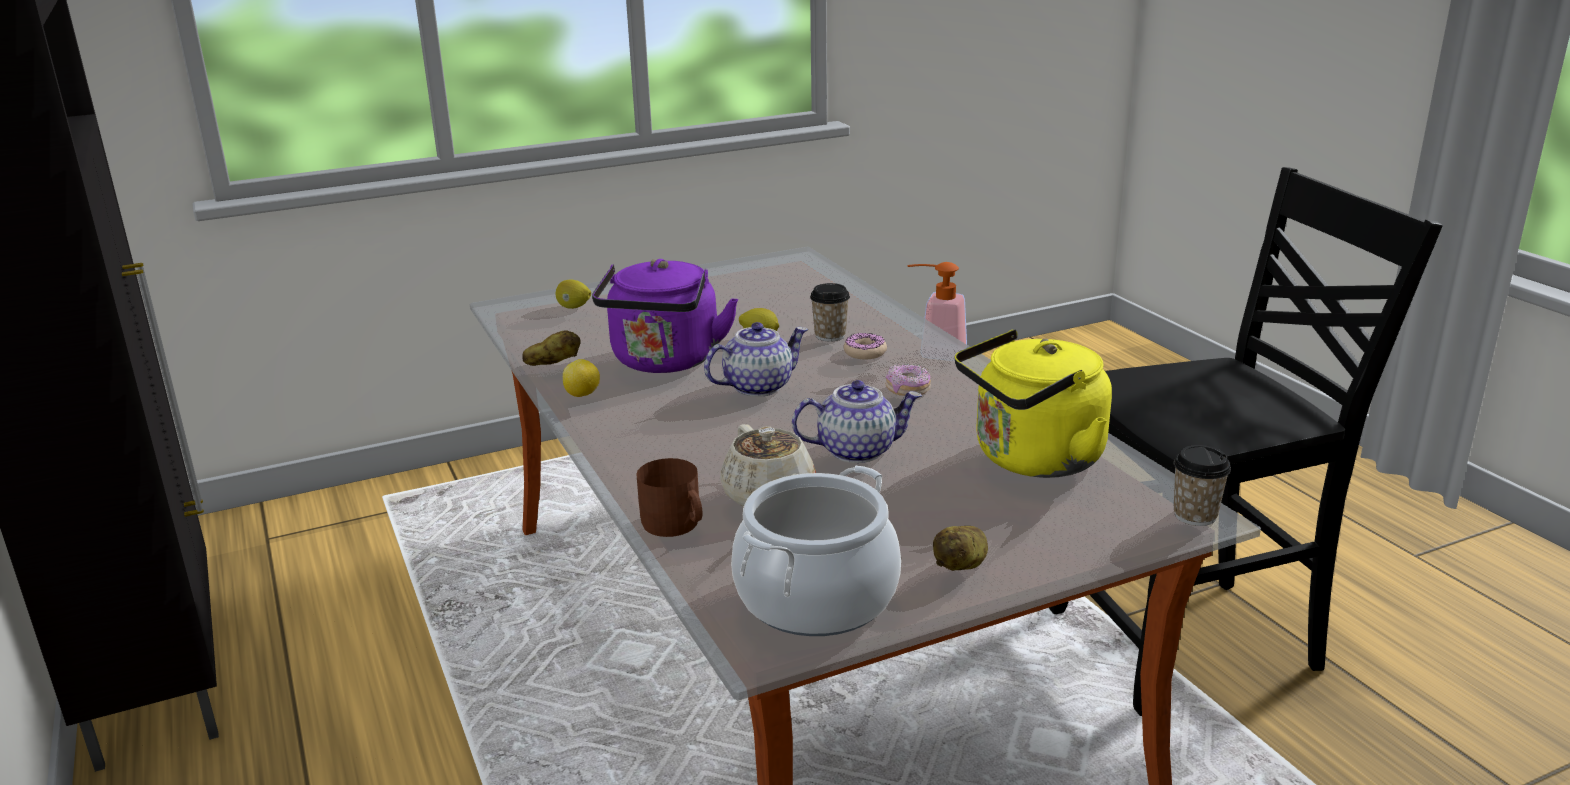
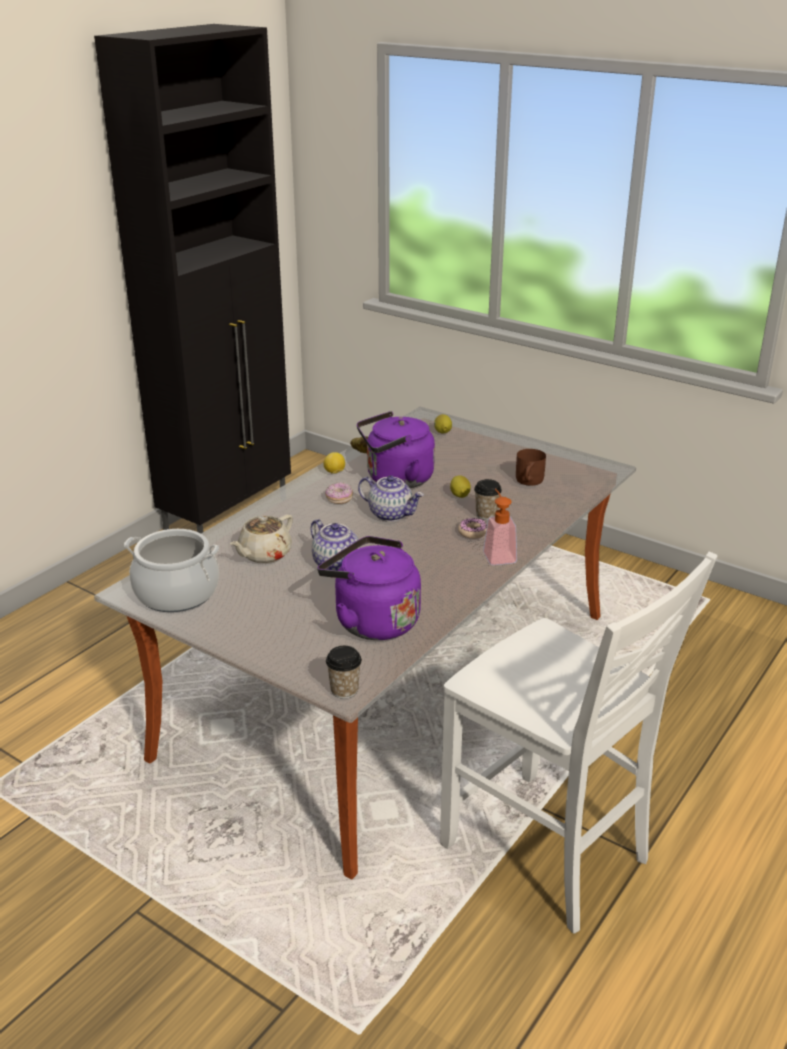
camera: 60 degrees right, 5 degrees up
brown mug [636,458,702,537] -> brown mug moved to [516,449,546,486]
donut [886,364,931,396] -> donut moved to [325,482,353,504]
potato [933,526,988,571] -> none
yellow kettle [955,329,1112,478] -> purple kettle [318,536,421,640]
black chair [1049,167,1442,716] -> white chair [440,552,718,934]

